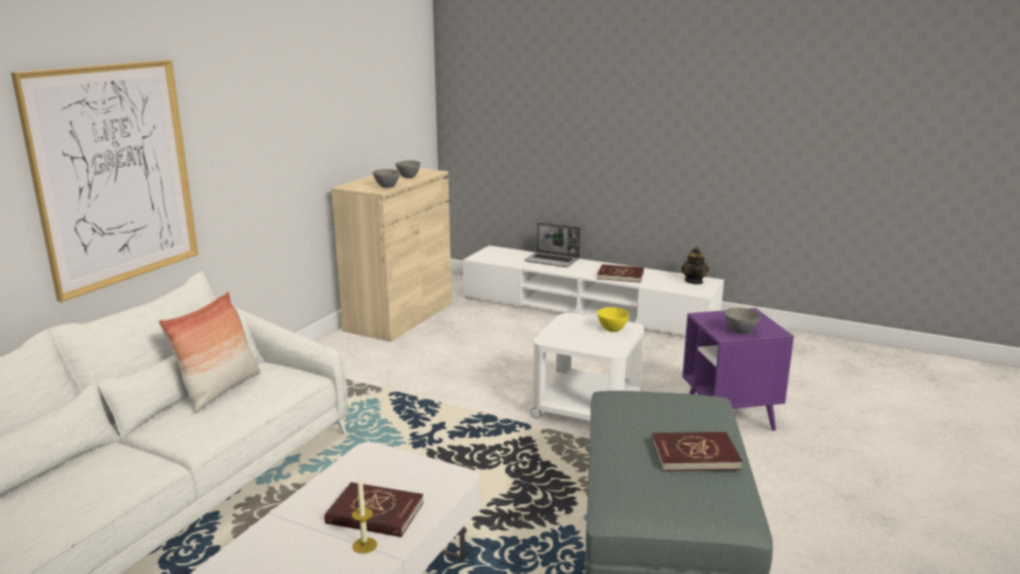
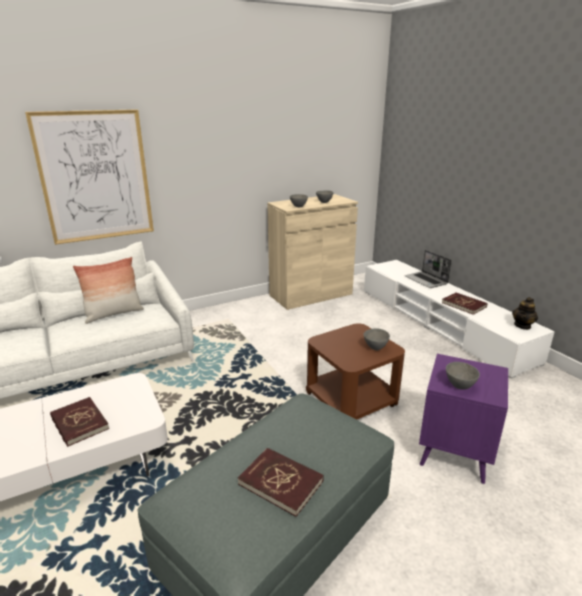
camera: 35 degrees right, 5 degrees up
candle [352,478,377,554] -> none
white side table [529,313,644,421] -> brown side table [306,323,405,420]
yellow bowl [597,307,629,332] -> grey bowl [364,328,390,350]

